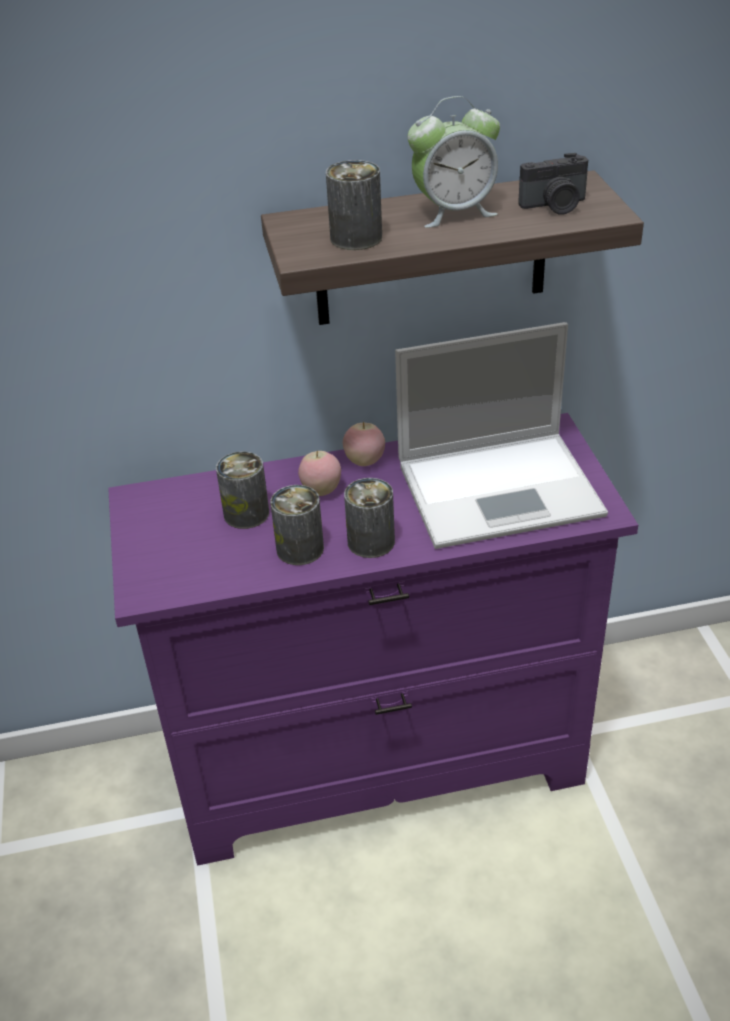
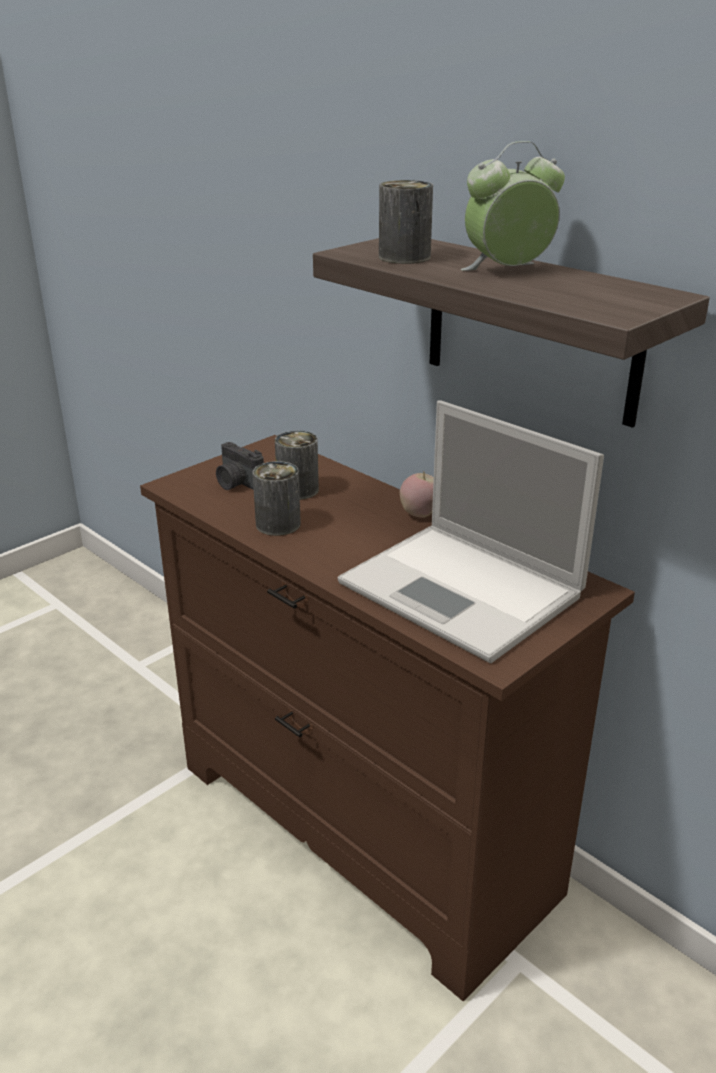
camera: 55 degrees right, 10 degrees down
purple dresser [108,413,638,866] -> brown dresser [140,435,635,1002]
apple [298,450,341,496] -> none
can [344,478,395,558] -> none
alarm clock [408,96,500,228] -> alarm clock turned 120 degrees clockwise [461,141,565,271]
camera [518,153,588,214] -> camera moved to [216,442,264,490]

